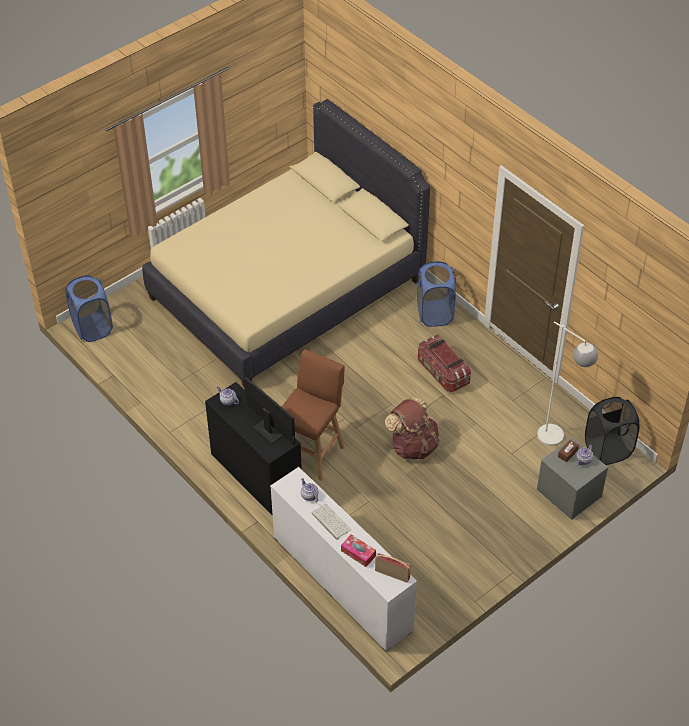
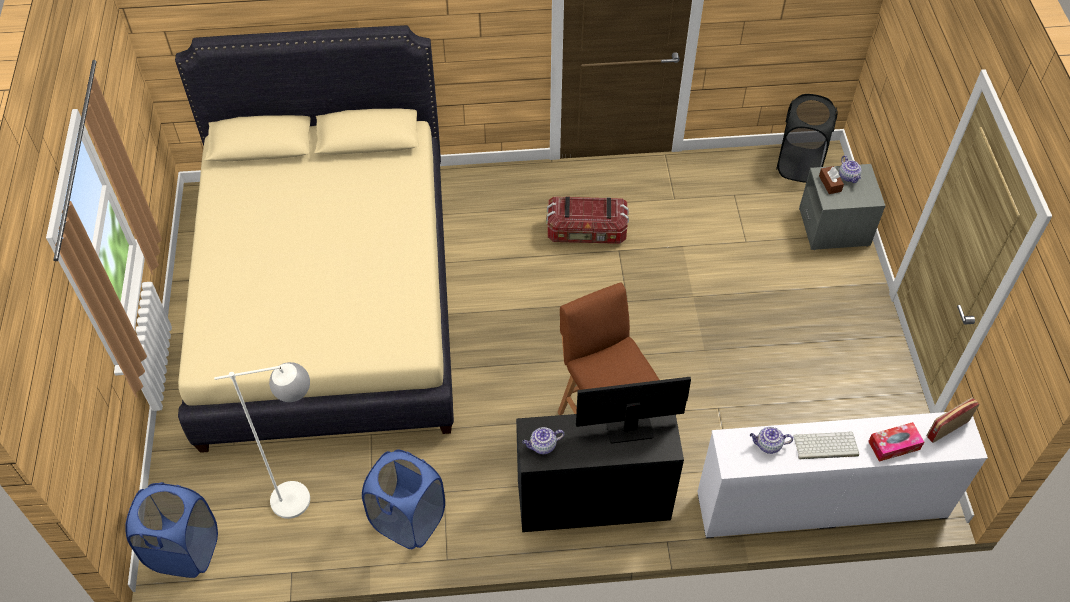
camera: 55 degrees left, 5 degrees up
brown backpack [385,397,440,460] -> none
blue laundry basket [417,261,456,327] -> blue laundry basket moved to [362,449,445,549]
white floor lamp [537,321,598,446] -> white floor lamp moved to [214,362,310,519]

